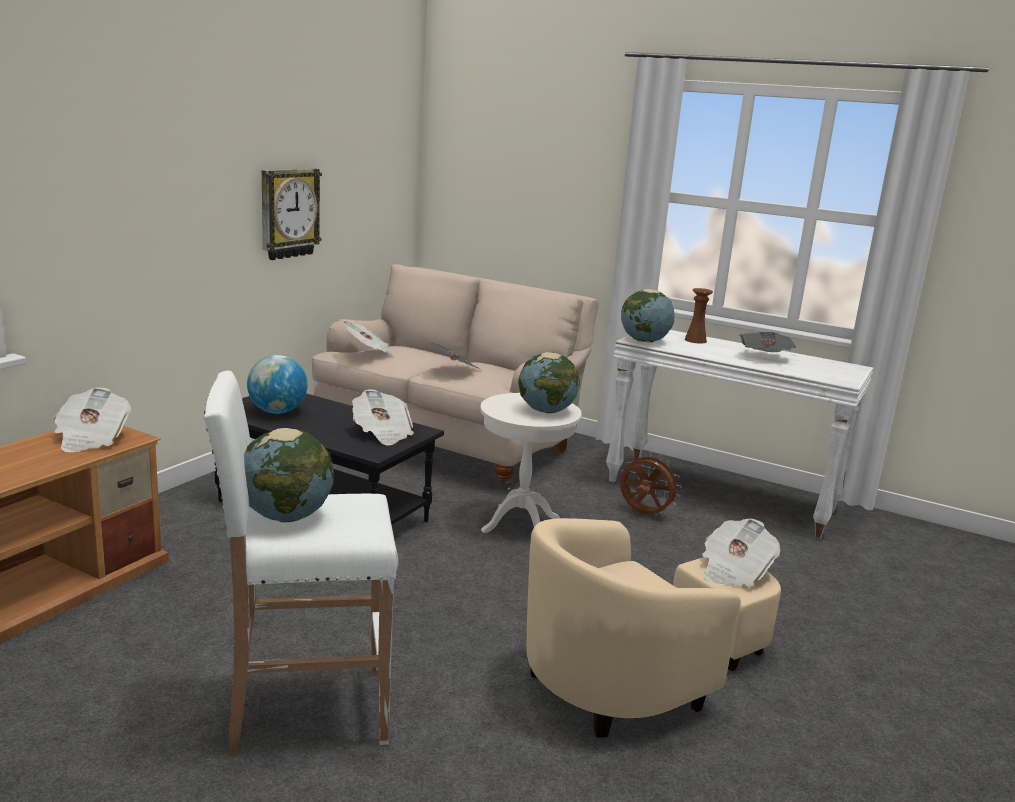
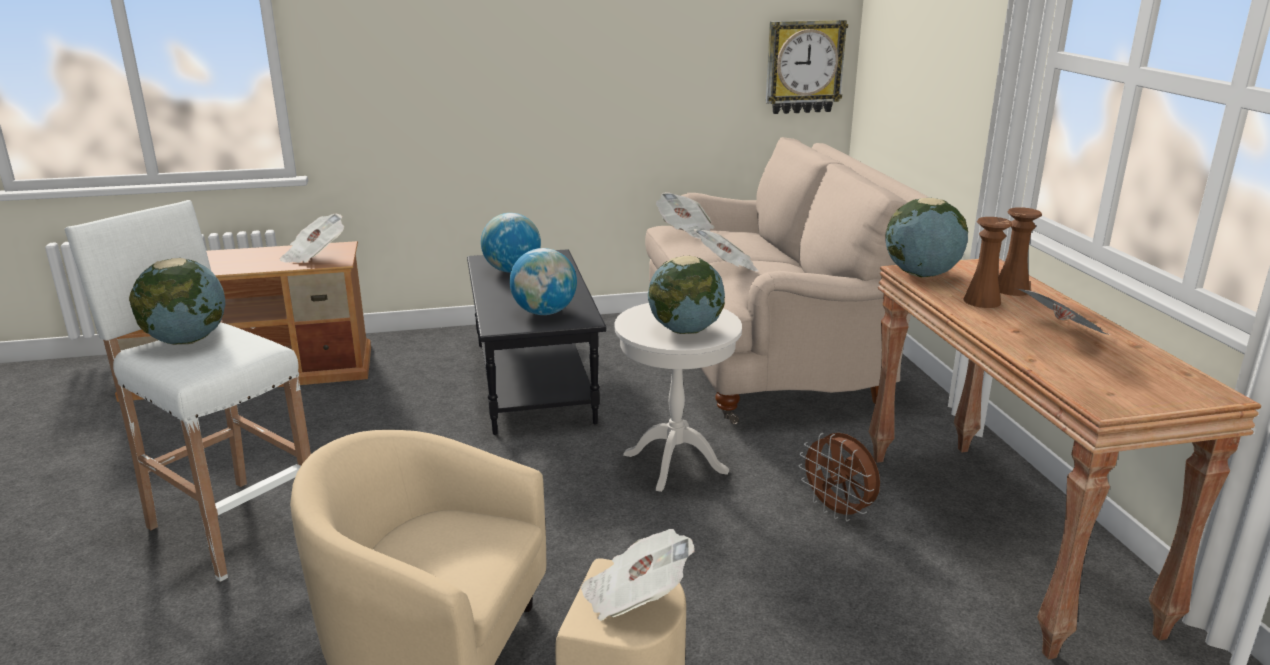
camera: 50 degrees right, 5 degrees up
wall clock [262,169,322,260] -> wall clock moved to [766,20,848,114]
newspaper [352,389,414,446] -> globe [510,248,577,315]
white console table [606,330,874,539] -> brown console table [869,259,1261,659]
brown fan [620,453,682,514] -> brown fan turned 150 degrees clockwise [799,433,880,521]
none -> brown vase [964,217,1012,308]

